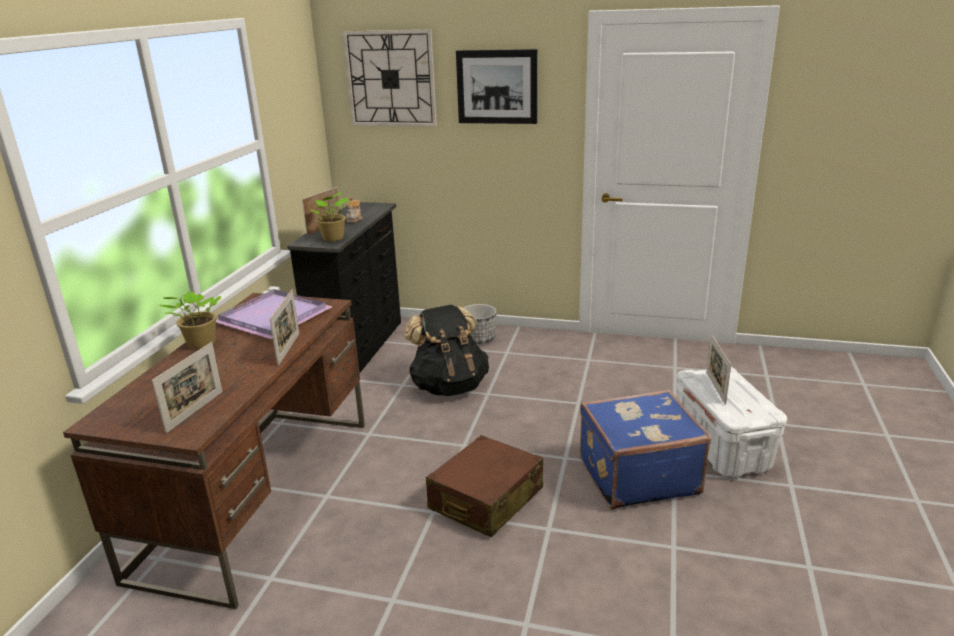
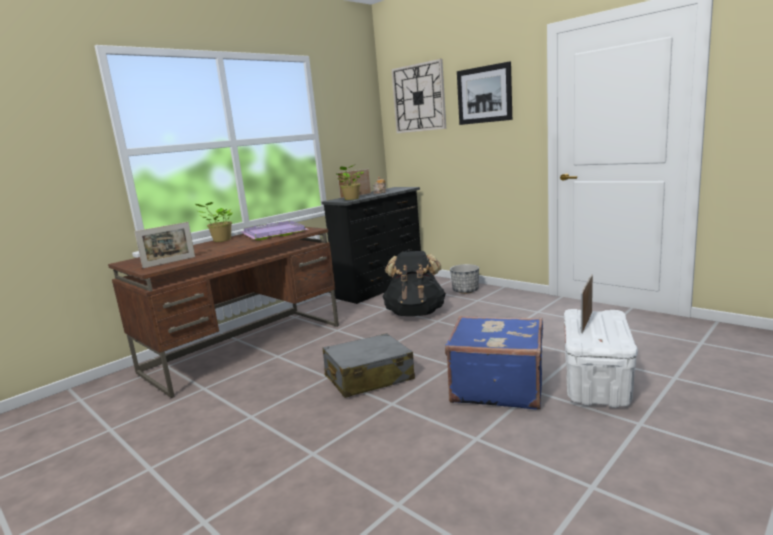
camera: 30 degrees right, 10 degrees down
picture frame [270,290,299,366] -> none
brown suitcase [426,435,543,537] -> grey suitcase [322,333,415,398]

